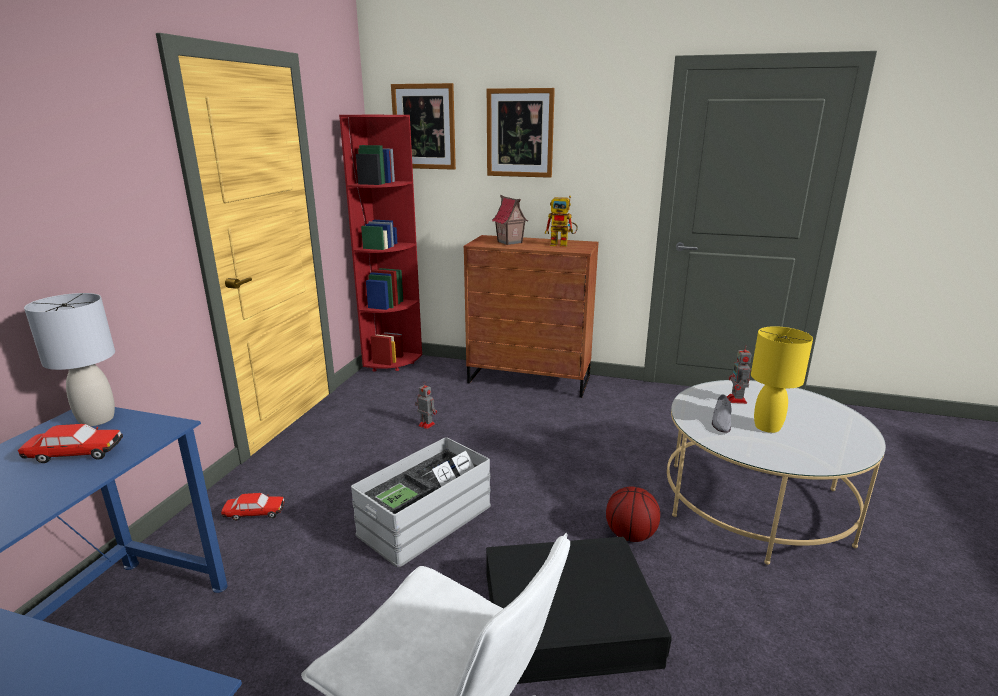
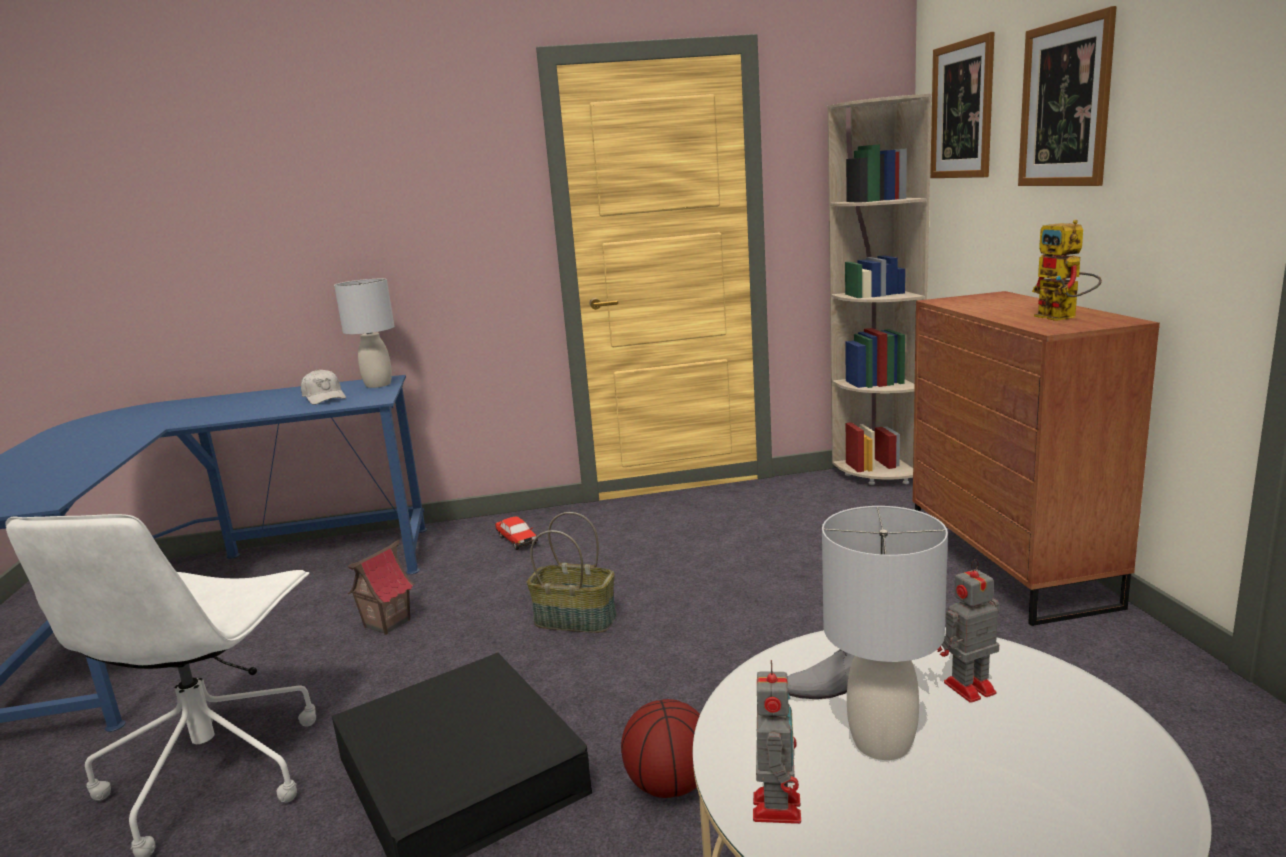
camera: 65 degrees right, 5 degrees down
toy car [18,424,123,463] -> white cap [301,369,346,405]
red bookcase [339,115,422,371] -> beige bookcase [828,93,932,485]
grey storage box [351,437,491,567] -> basket [527,512,617,633]
toy robot [415,381,437,429] -> toy robot moved to [753,660,801,824]
toy house [492,195,528,245] -> toy house moved to [347,540,414,635]
yellow table lamp [751,326,813,433] -> grey table lamp [822,506,948,760]

